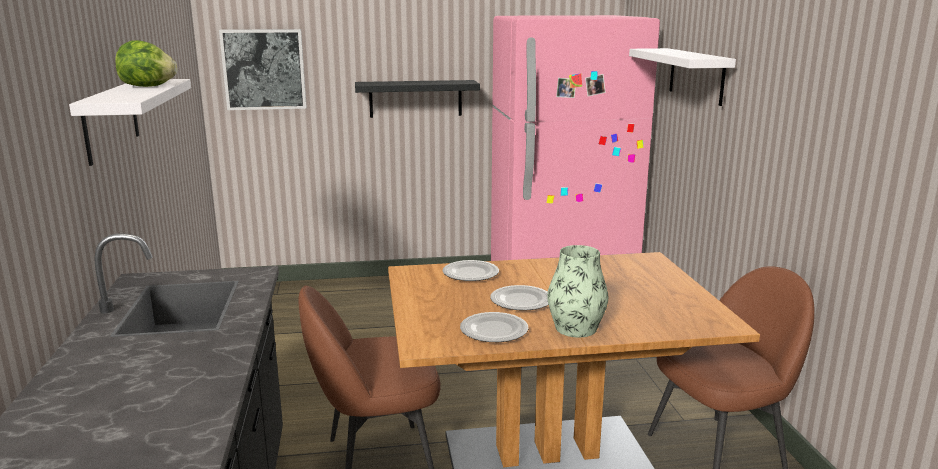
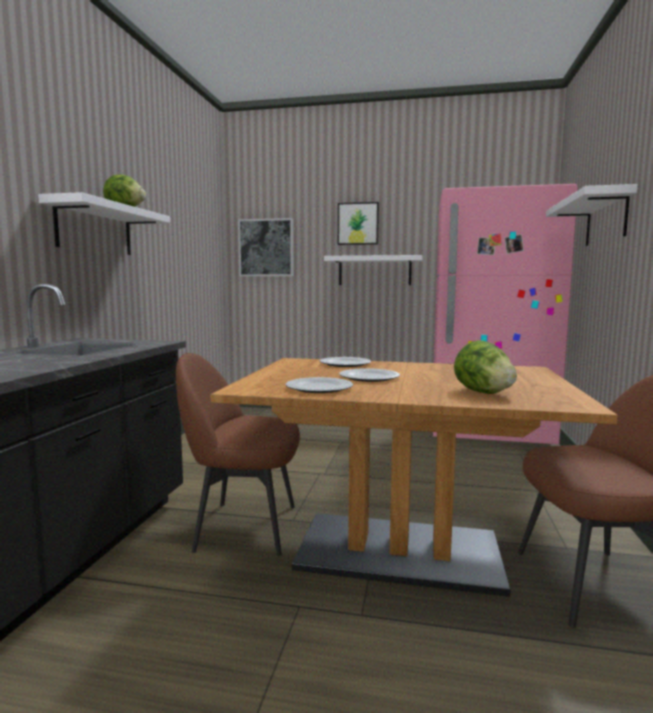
camera: 20 degrees right, 10 degrees down
black shelf [355,80,480,118] -> white shelf [324,255,423,285]
vase [547,245,609,337] -> none
none -> picture [338,202,379,245]
none -> lettuce [454,340,517,394]

